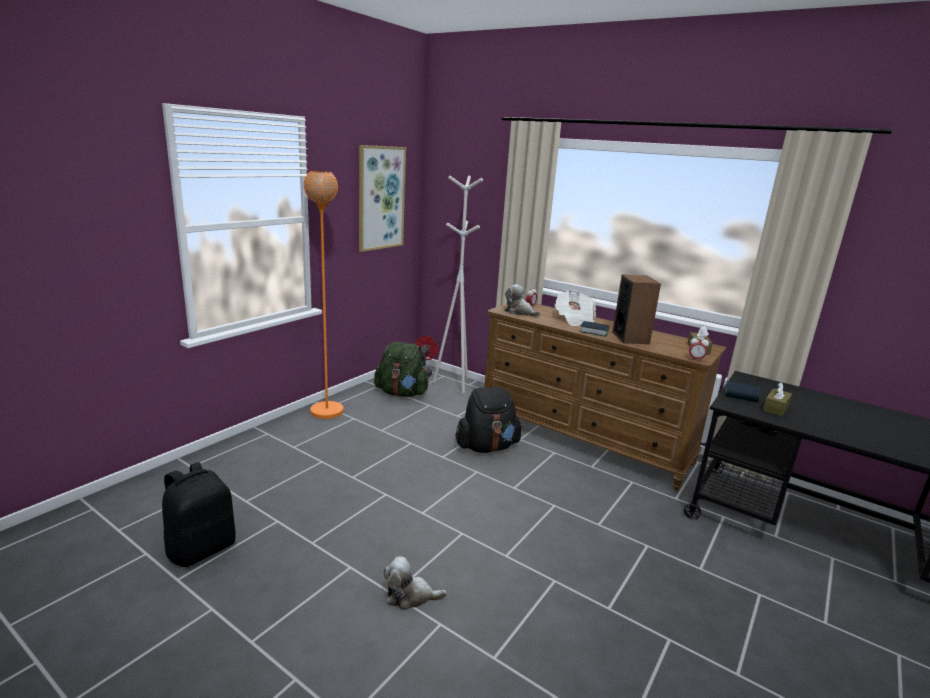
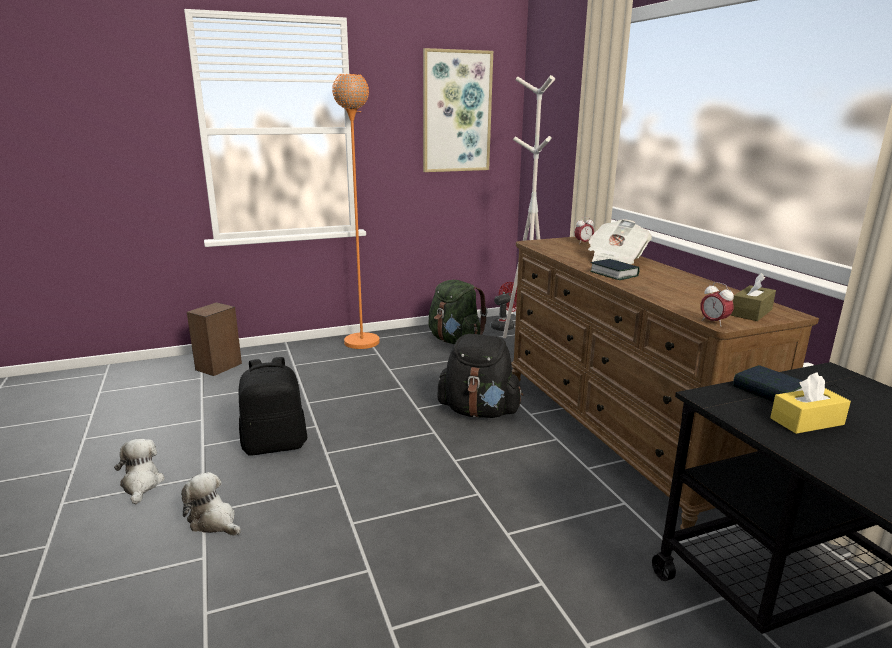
camera: 35 degrees right, 0 degrees up
black backpack [162,462,236,567] -> black backpack moved to [239,357,307,456]
plush toy [504,284,540,317] -> plush toy moved to [114,439,165,505]
speaker [613,275,661,344] -> speaker moved to [187,302,242,376]
brown tissue box [763,382,792,416] -> yellow tissue box [770,372,851,434]

